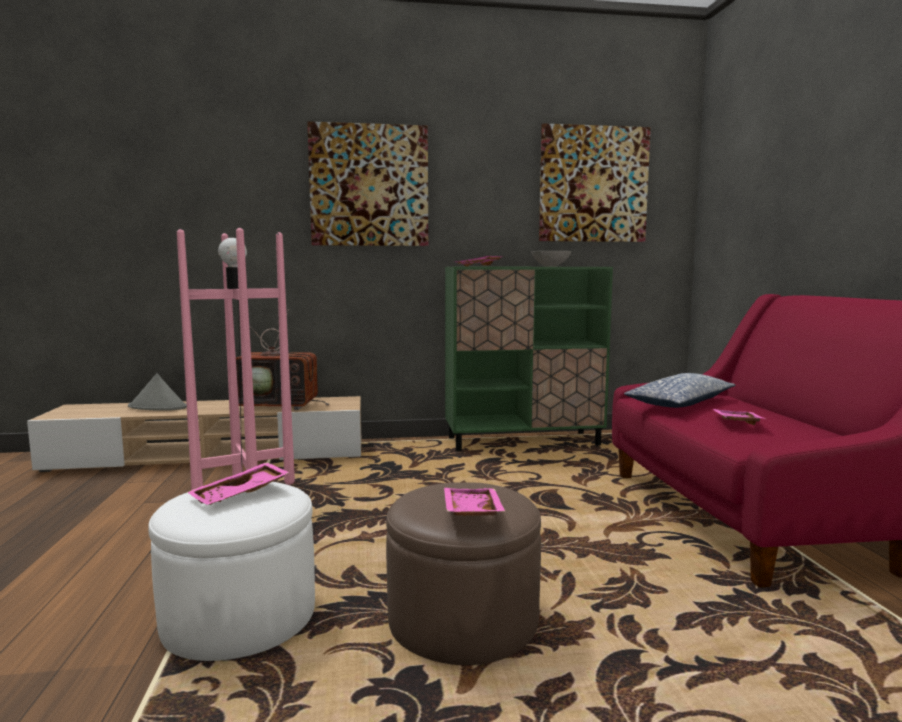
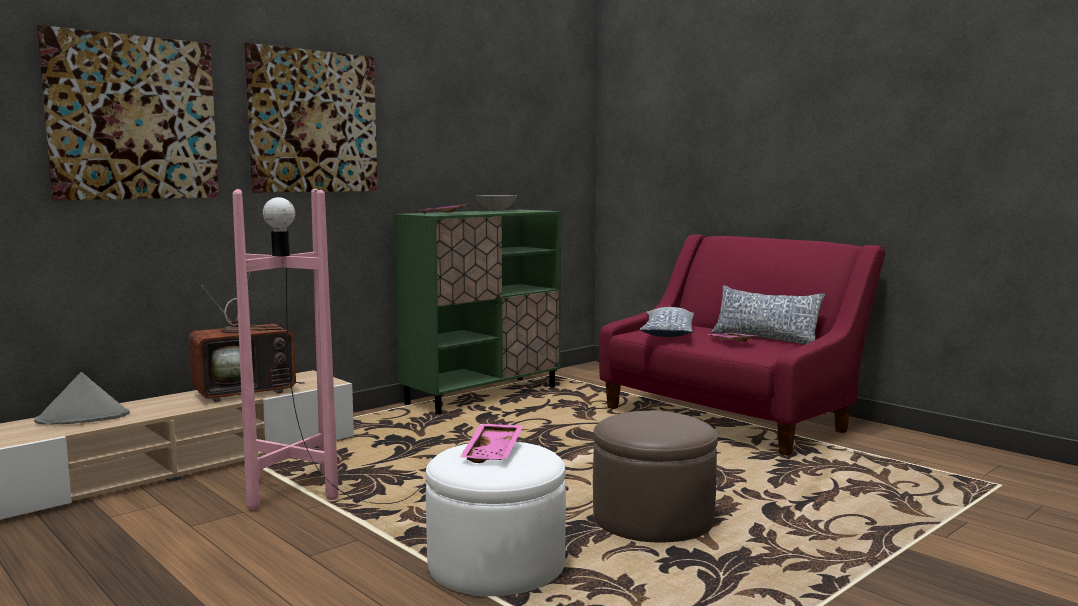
camera: 35 degrees left, 0 degrees up
pink tray [444,488,506,516] -> none
picture [539,123,651,242] -> picture moved to [37,25,219,200]
none -> pillow [711,285,825,345]

